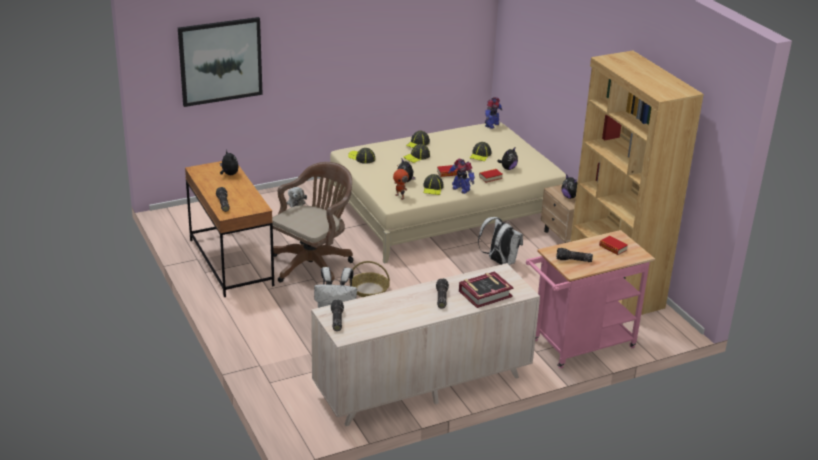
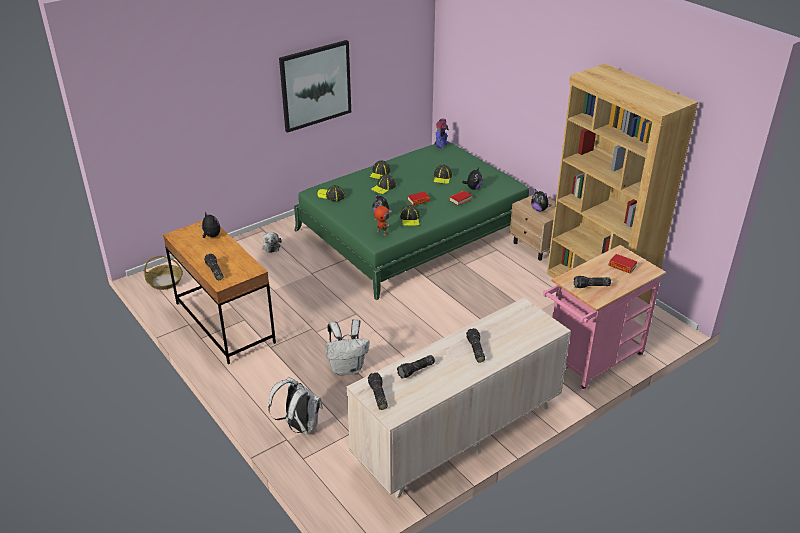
camera: 10 degrees left, 5 degrees up
picture [178,17,263,107] -> picture moved to [279,40,351,133]
brown office chair [272,162,354,284] -> none
beige bed [327,122,566,263] -> green bed [294,141,529,300]
basket [352,261,390,297] -> basket moved to [144,256,183,290]
toy robot [448,159,475,194] -> none
book [459,271,513,308] -> none
white backpack [478,217,523,265] -> white backpack moved to [268,377,323,435]
none -> flashlight [397,355,435,379]

